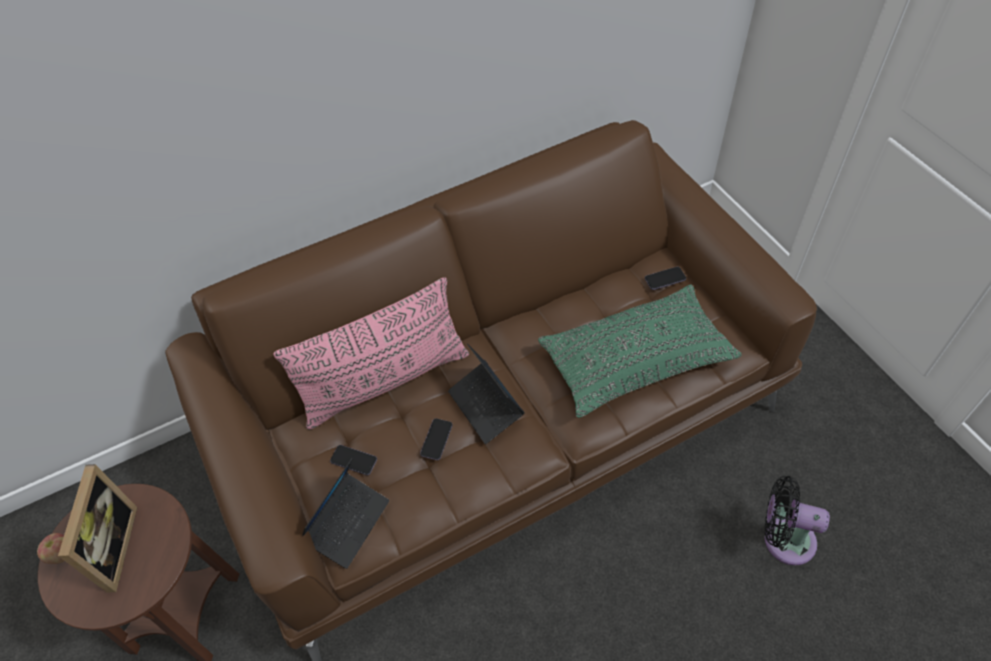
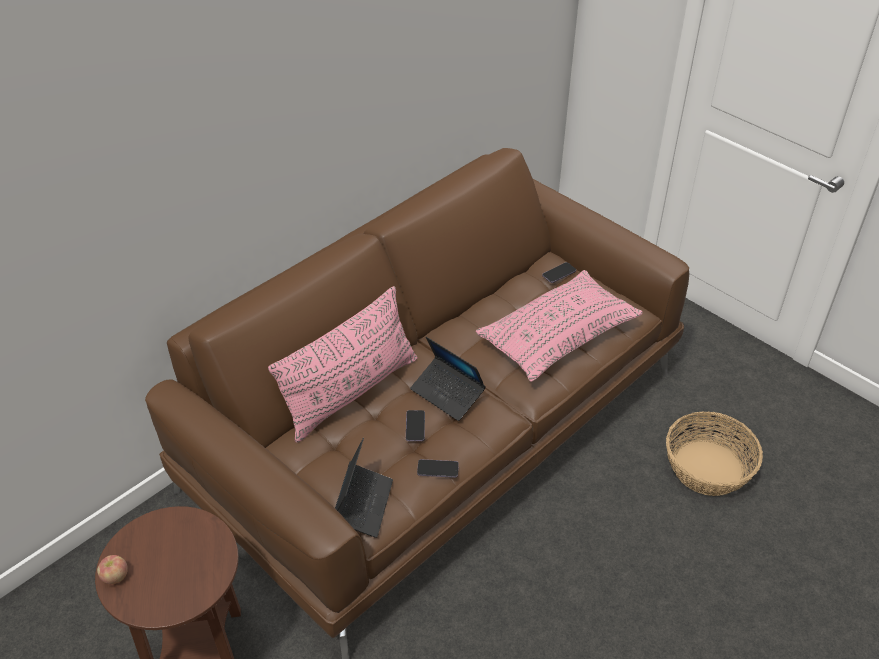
camera: 20 degrees left, 10 degrees down
picture frame [58,464,138,593] -> none
phone [330,445,377,475] -> phone moved to [417,459,459,478]
green pillow [538,284,741,418] -> pink pillow [476,270,643,382]
black fan [765,476,830,566] -> basket [666,412,763,496]

